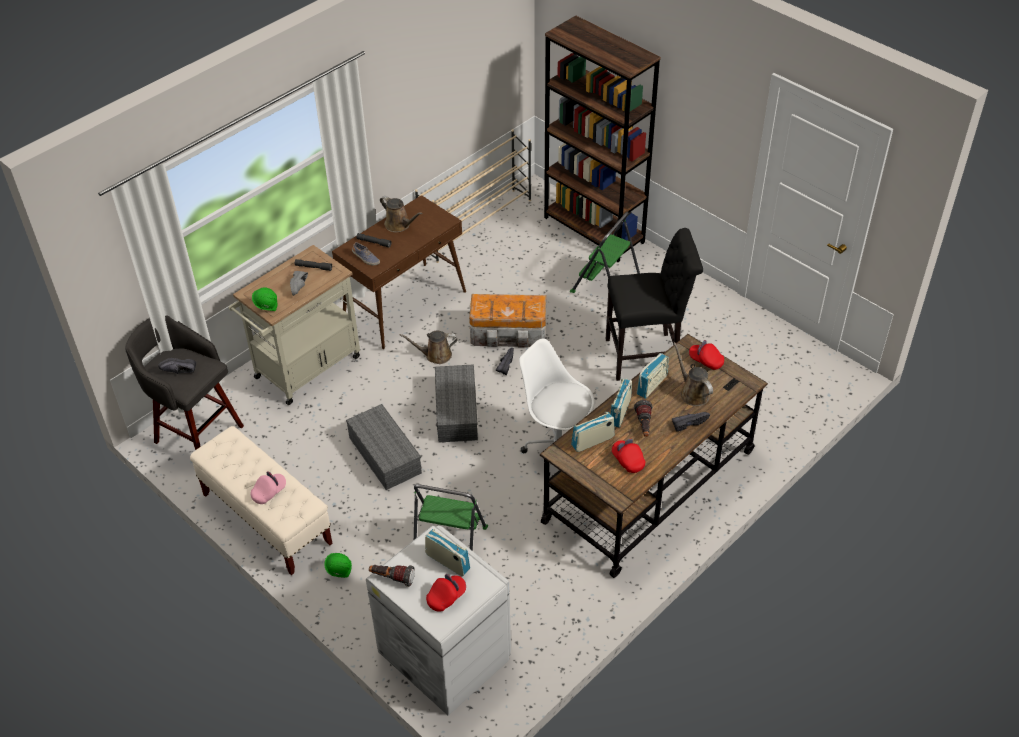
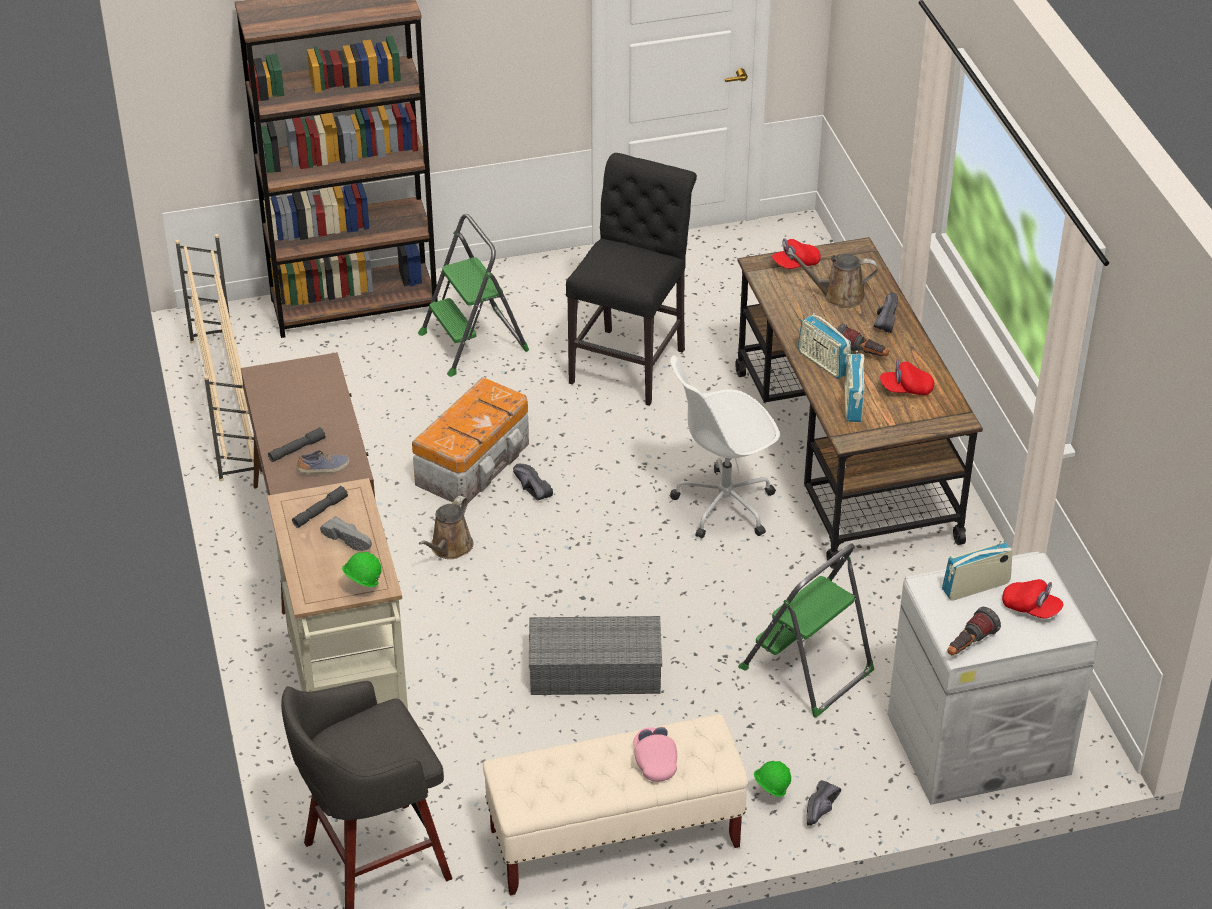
camera: 60 degrees left, 5 degrees down
black shoe [158,358,196,374] -> black shoe moved to [807,780,841,825]
brown watering can [380,196,423,232] -> none
red cap [426,574,466,612] -> red cap turned 135 degrees clockwise [1002,579,1063,619]
grey storage box [435,364,478,442] -> none
radio [637,353,669,399] -> none

